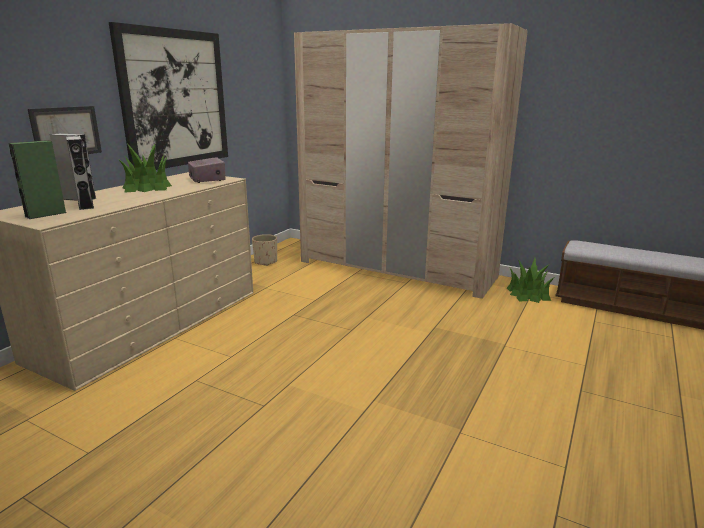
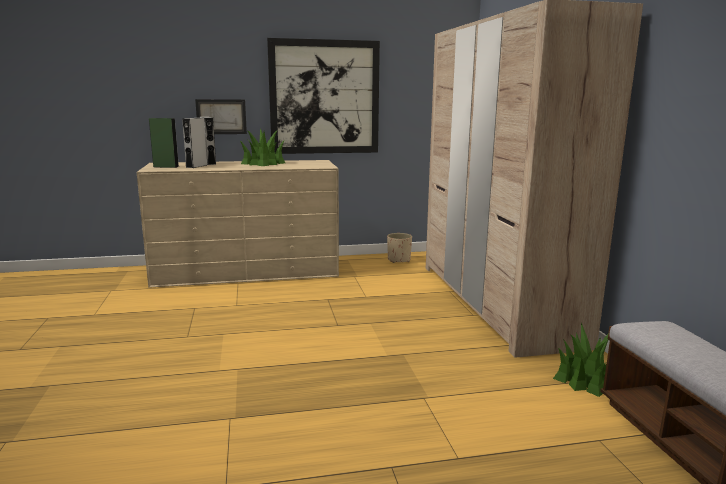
camera: 50 degrees right, 5 degrees down
radio [188,157,226,183] -> none

